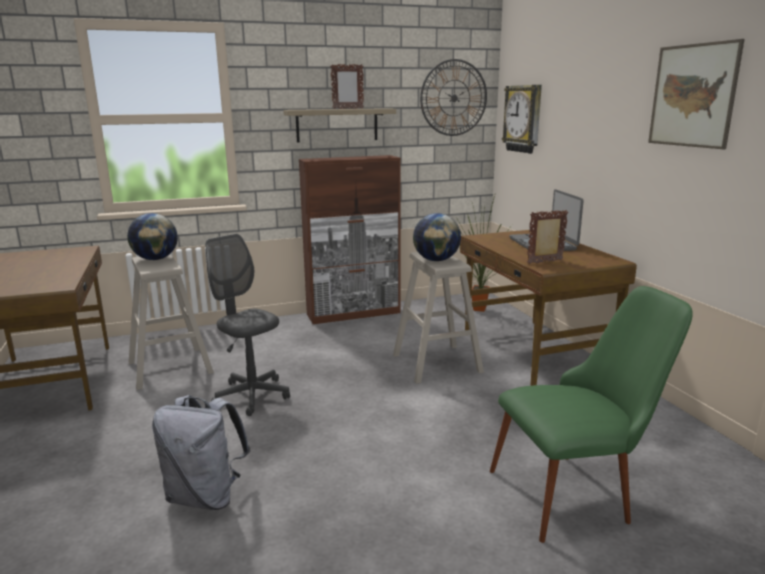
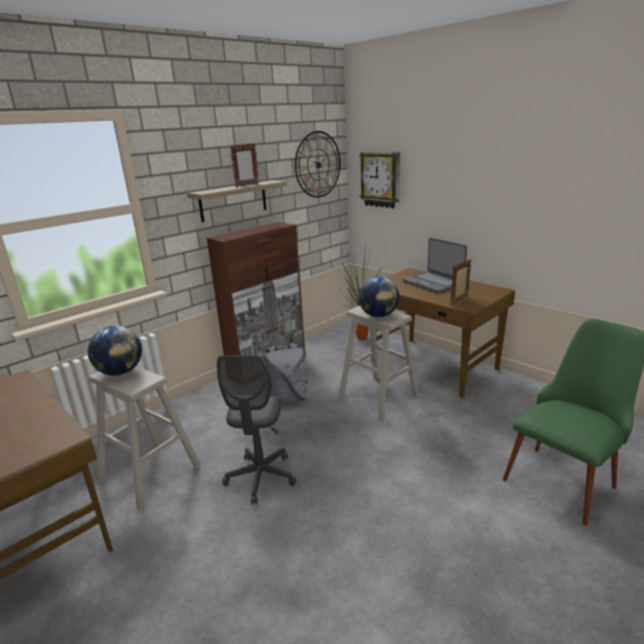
camera: 25 degrees left, 5 degrees up
grey backpack [152,395,250,510] -> grey backpack moved to [265,343,308,405]
grey office chair [206,234,290,416] -> grey office chair turned 105 degrees counterclockwise [217,355,297,504]
picture [648,39,745,149] -> none

